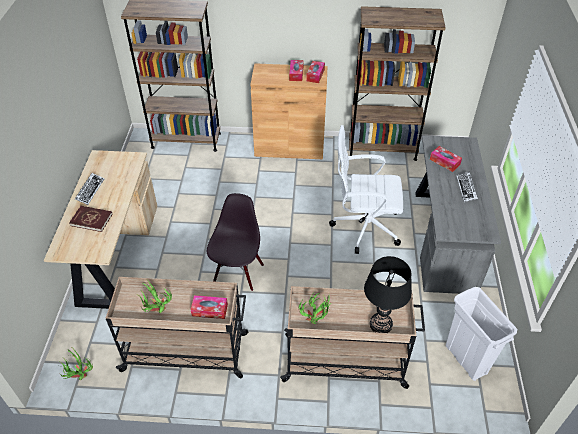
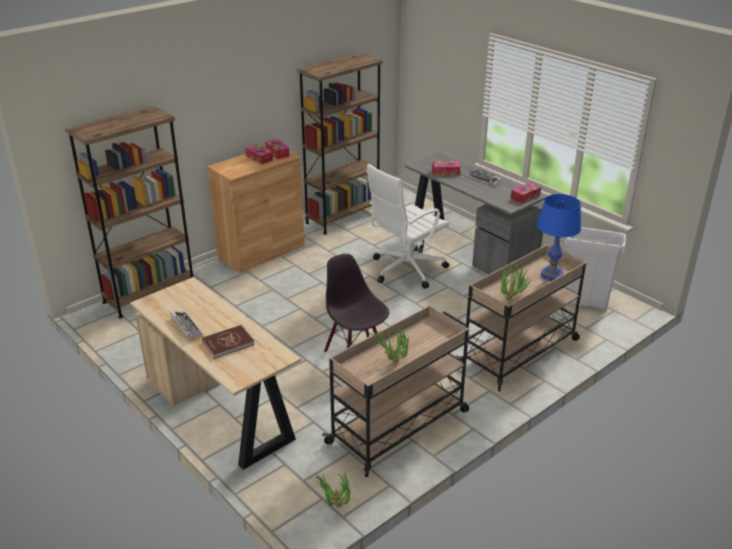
camera: 45 degrees left, 15 degrees down
tissue box [191,295,228,319] -> tissue box moved to [511,182,541,204]
black table lamp [364,256,412,333] -> blue table lamp [537,194,581,281]

